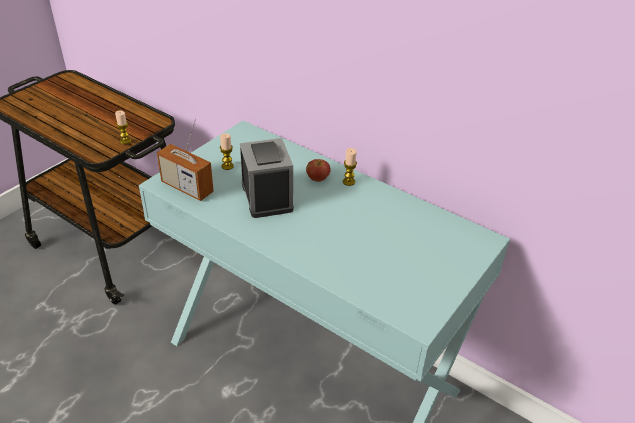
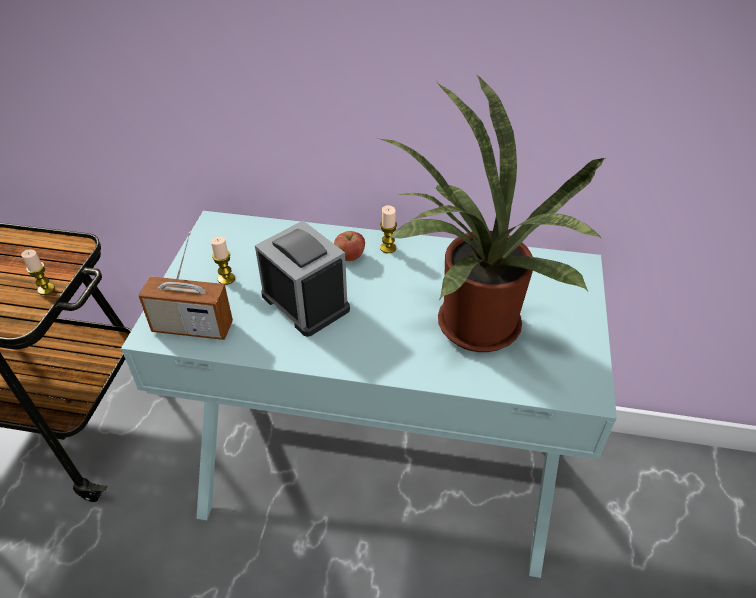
camera: 25 degrees left, 5 degrees up
none -> potted plant [378,76,605,352]

